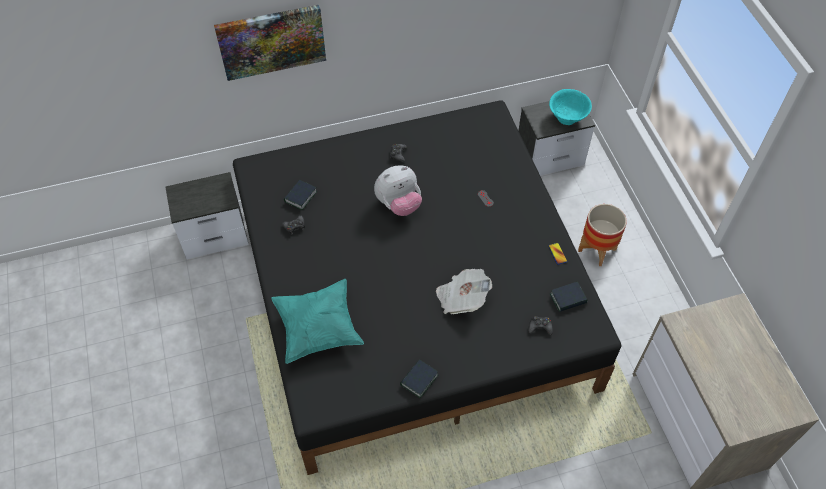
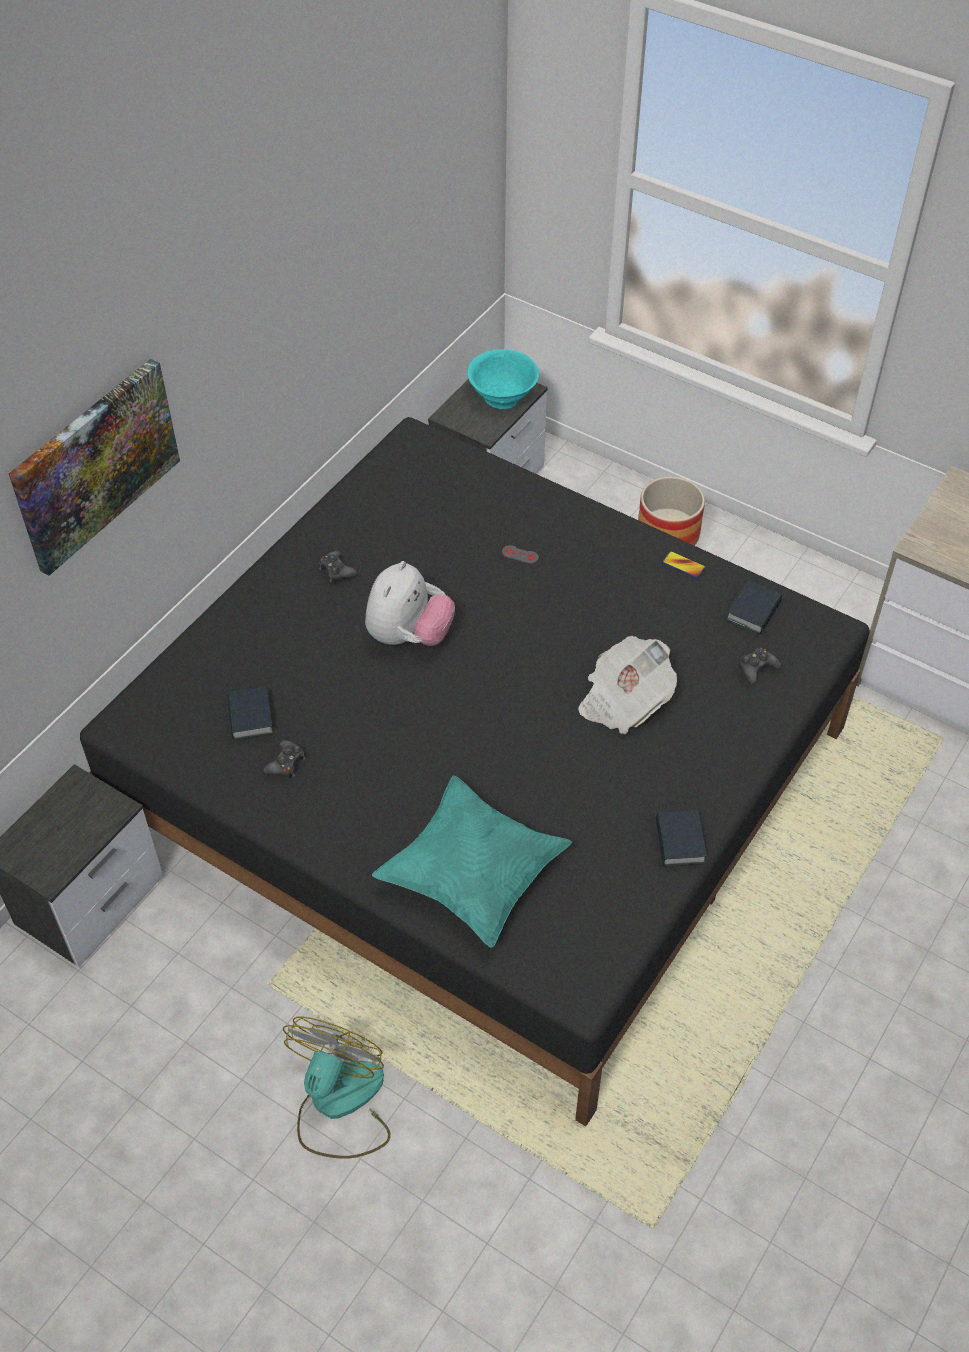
camera: 40 degrees left, 5 degrees down
none -> fan [283,1017,391,1159]

